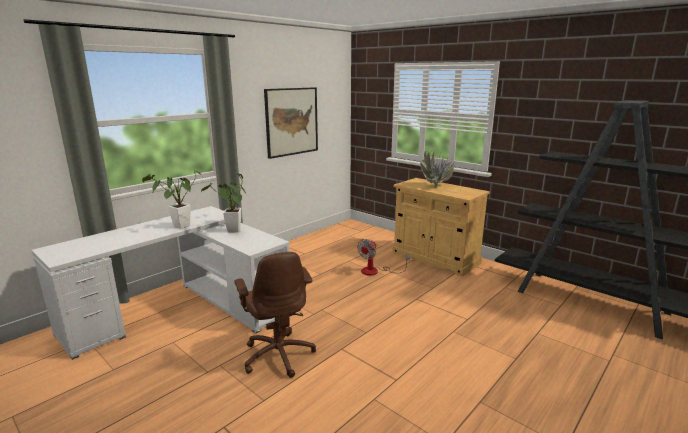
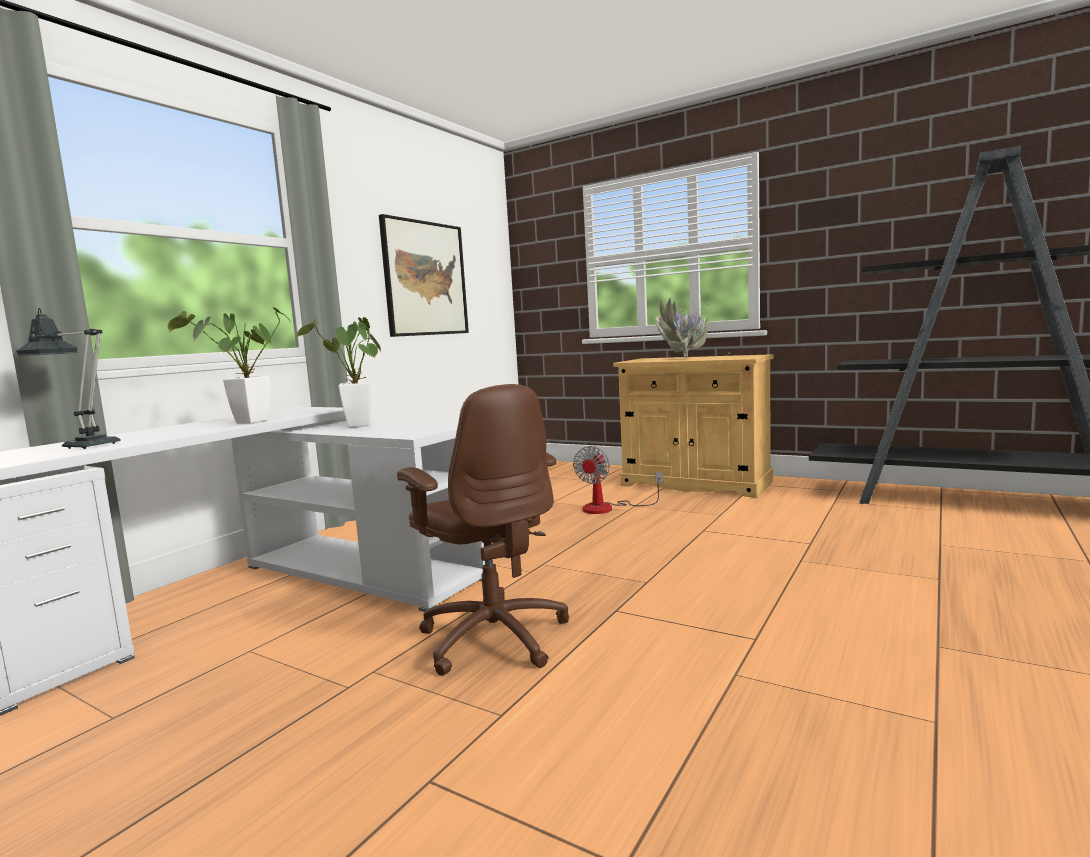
camera: 10 degrees left, 10 degrees down
none -> table lamp [16,308,121,449]

